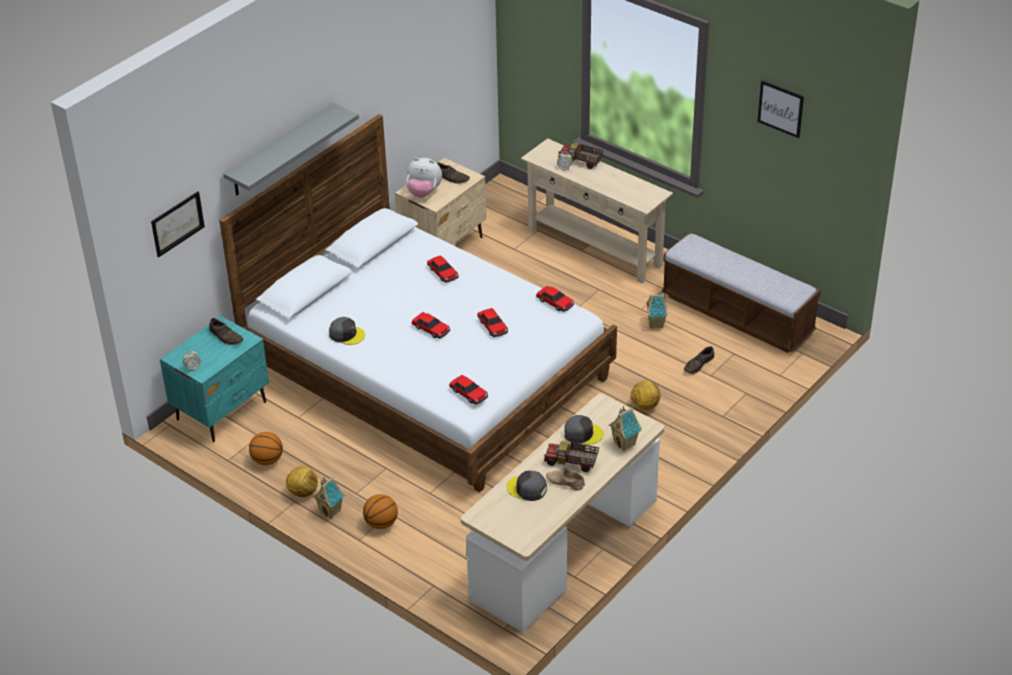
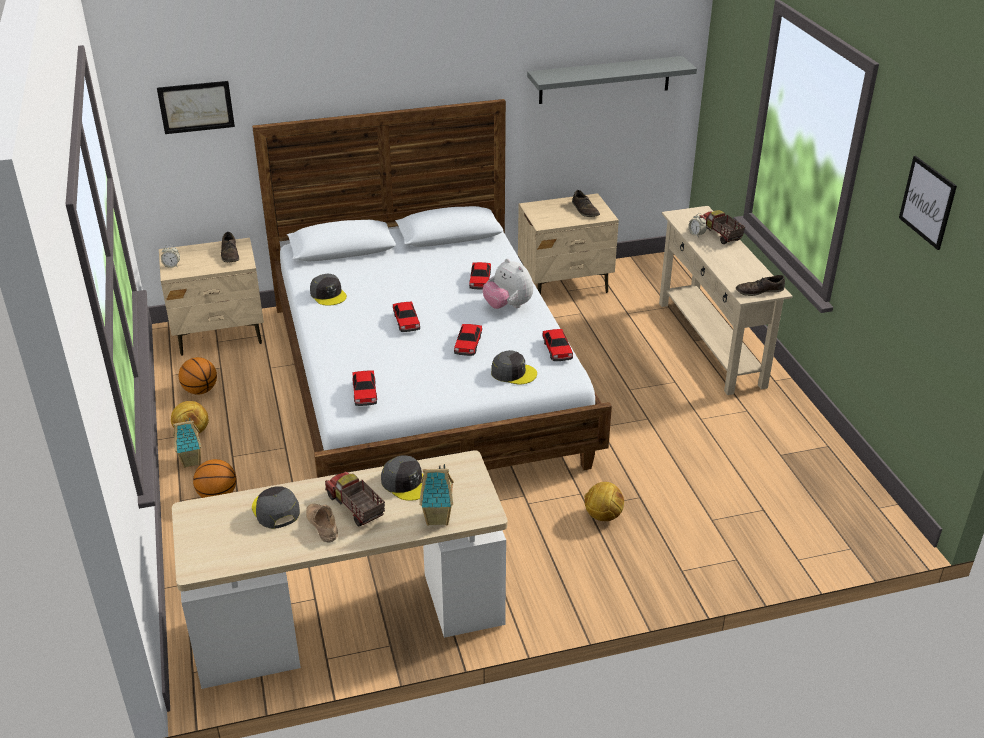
camera: 35 degrees right, 5 degrees down
turquoise nightstand [160,316,269,442] -> beige nightstand [159,238,264,356]
grey shelf [223,103,359,195] -> grey shelf moved to [527,56,697,104]
plush toy [406,158,442,198] -> plush toy moved to [483,258,533,309]
toy house [646,293,668,329] -> none
bench [662,232,821,353] -> none
brown shoe [684,346,714,374] -> brown shoe moved to [736,275,785,296]
none -> grey cap [491,350,537,385]

